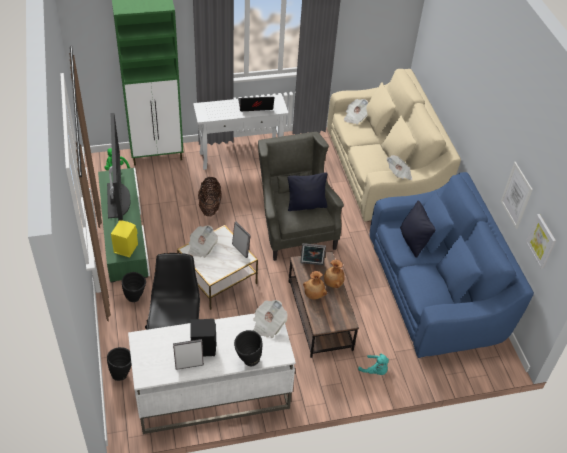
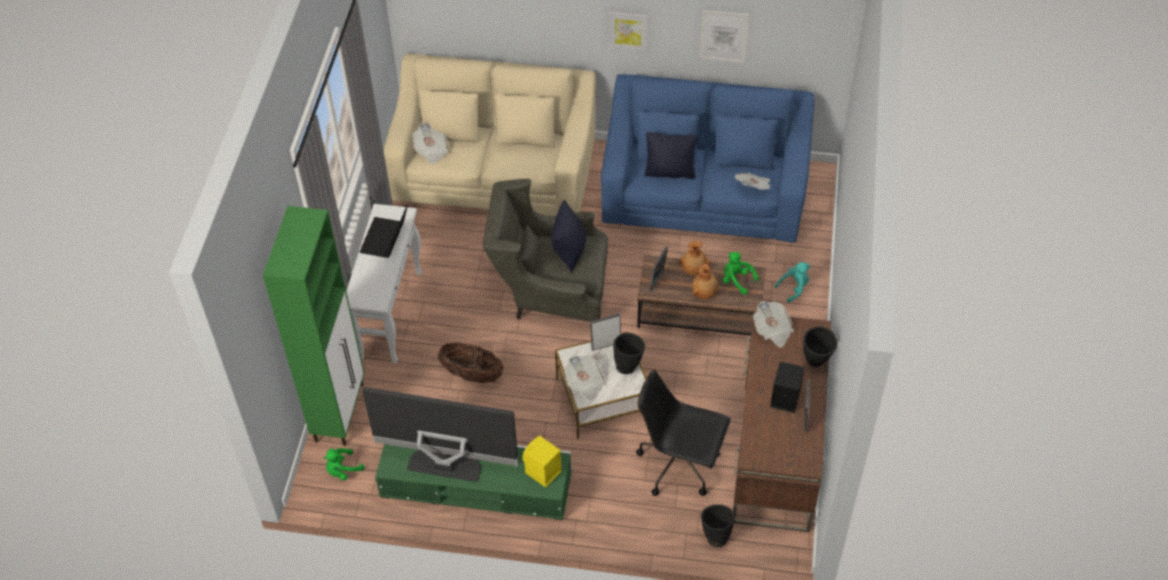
camera: 65 degrees left, 5 degrees up
black vase [122,272,146,302] -> black vase moved to [614,333,645,374]
white desk [128,313,296,435] -> brown desk [733,317,831,532]
newspaper [387,155,413,180] -> newspaper moved to [735,172,771,190]
picture [526,214,556,269] -> picture moved to [608,12,649,51]
none -> green plush toy [723,252,759,295]

